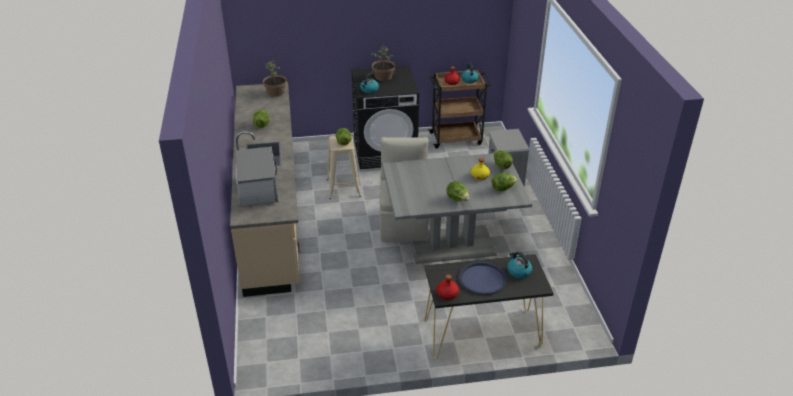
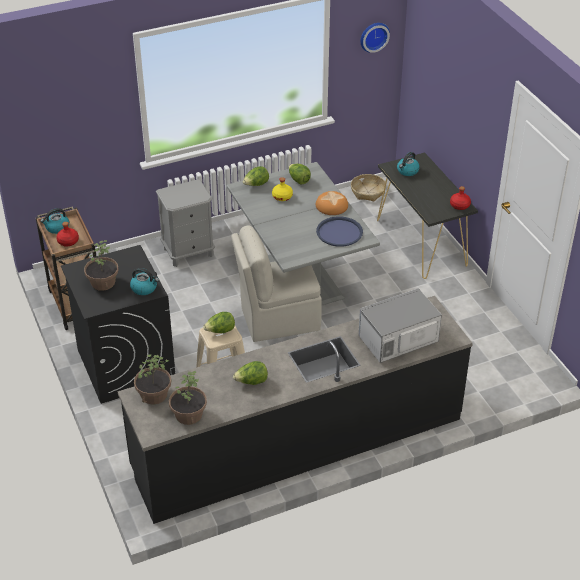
camera: 105 degrees left, 5 degrees up
beige counter [230,82,300,297] -> black counter [118,296,473,524]
lettuce [446,181,470,201] -> bread [316,191,348,215]
blue tray [459,262,507,295] -> blue tray moved to [316,217,363,247]
none -> potted plant [169,371,207,425]
none -> basket [351,174,386,201]
none -> wall clock [360,23,390,53]

